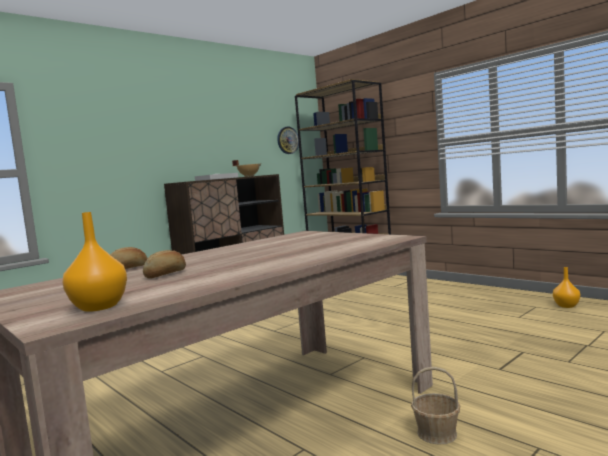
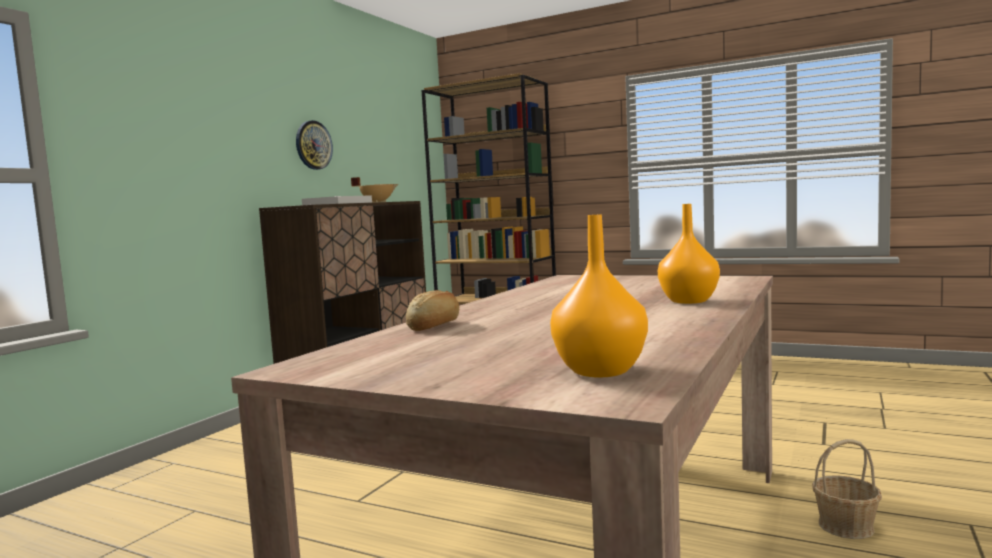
camera: 20 degrees left, 0 degrees up
bread [143,250,186,279] -> none
wall clock [277,127,299,154] -> wall clock moved to [296,120,333,170]
orange vase [553,267,580,308] -> orange vase moved to [658,204,720,304]

